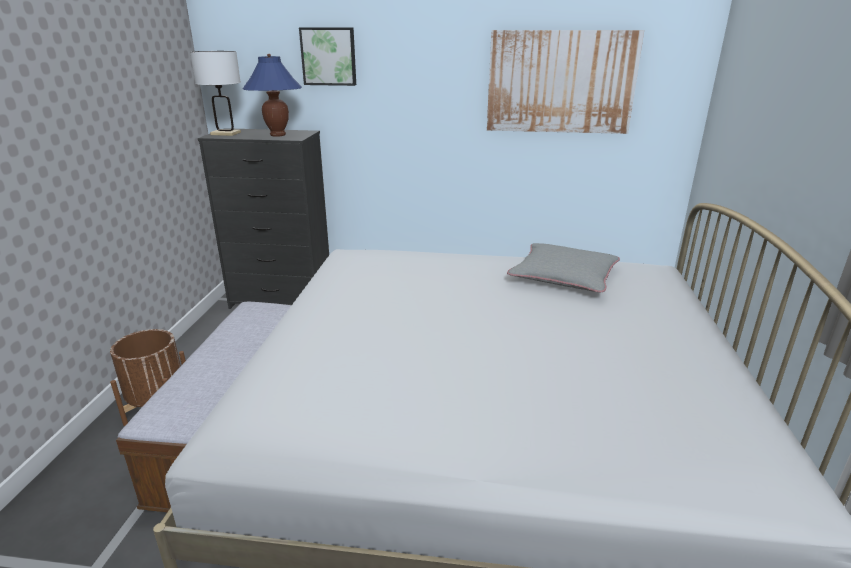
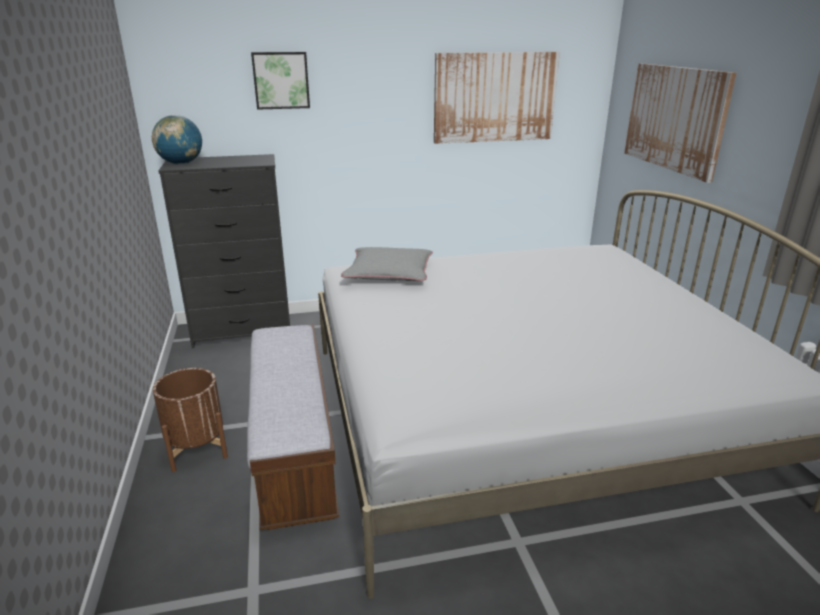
camera: 20 degrees left, 0 degrees up
white table lamp [190,51,241,136] -> globe [152,115,202,165]
blue table lamp [243,54,302,137] -> none
grey pillow [507,243,620,292] -> grey pillow moved to [341,247,433,281]
none -> picture [624,63,736,183]

